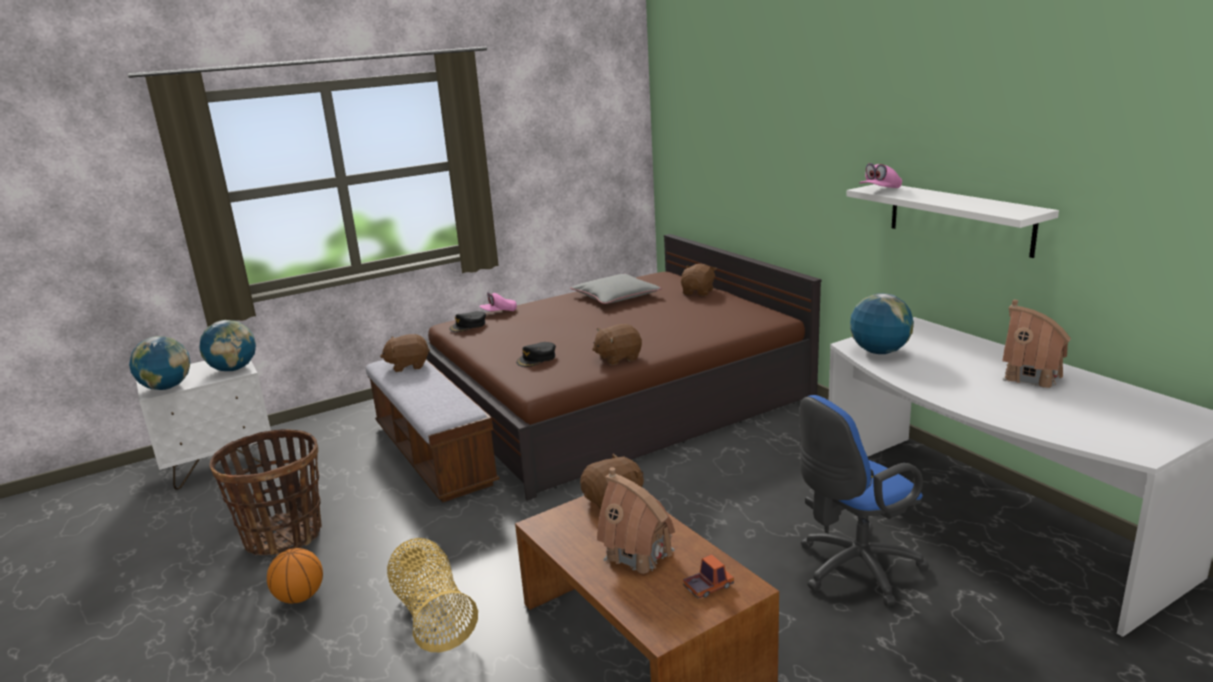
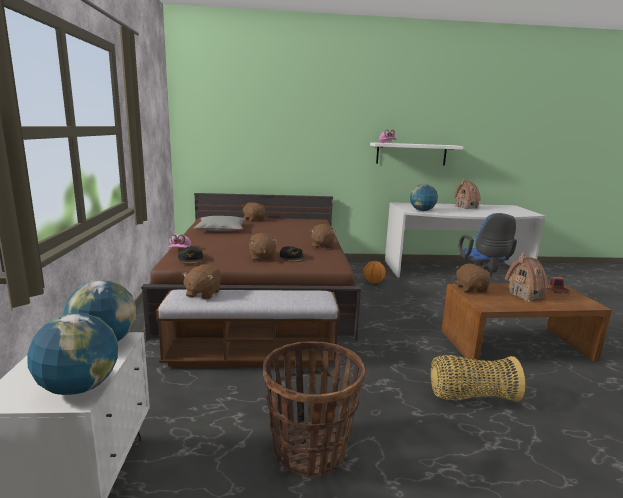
camera: 65 degrees left, 5 degrees down
basketball [267,548,323,604] -> basketball moved to [363,261,386,283]
none -> brown plush toy [249,233,278,261]

